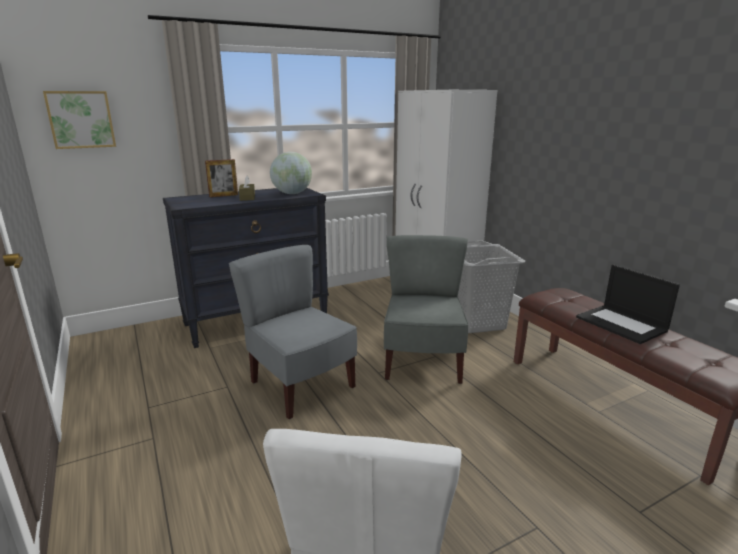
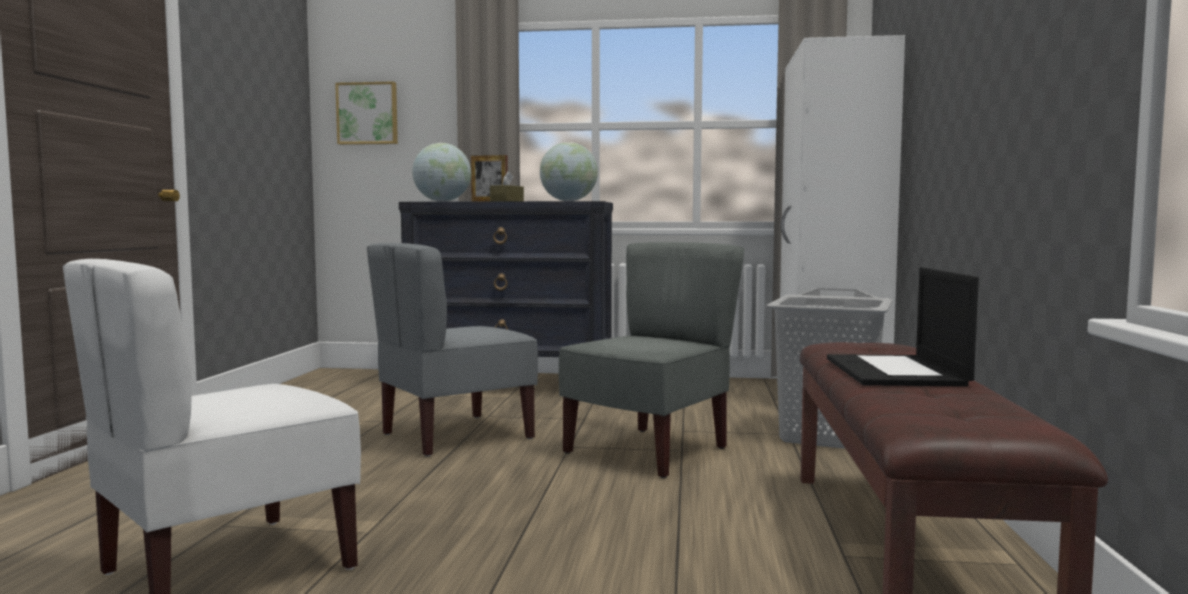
camera: 35 degrees right, 15 degrees down
grey chair [229,245,357,419] -> grey chair turned 120 degrees counterclockwise [367,243,538,457]
none -> globe [412,143,471,202]

